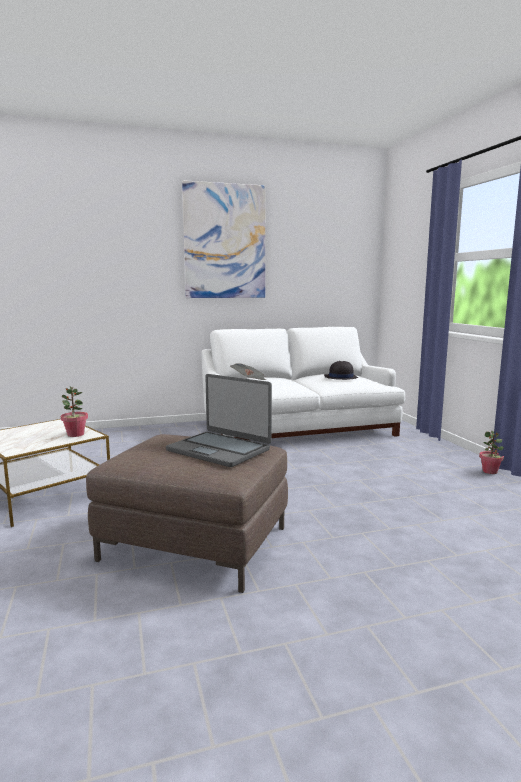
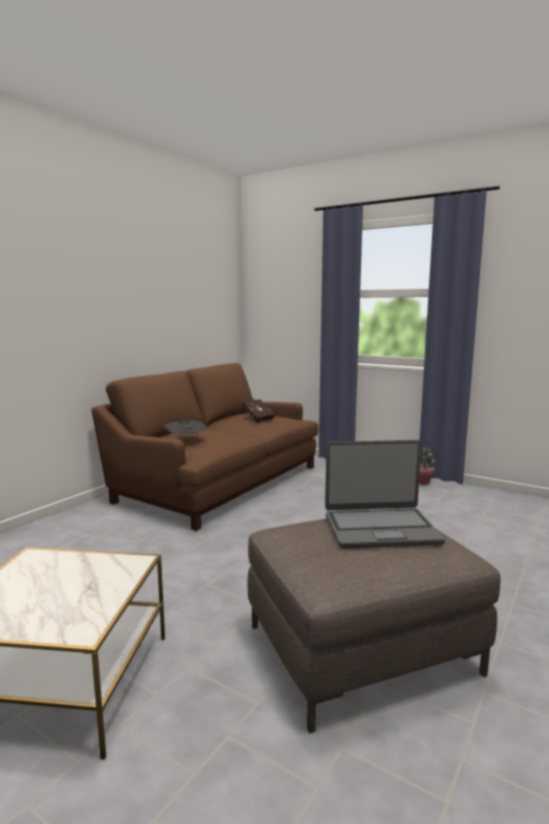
camera: 40 degrees left, 0 degrees up
potted plant [61,386,88,437] -> none
picture [182,180,265,298] -> none
white sofa [201,327,405,440] -> brown sofa [92,363,318,531]
black hat [324,361,358,380] -> red book [242,399,275,422]

